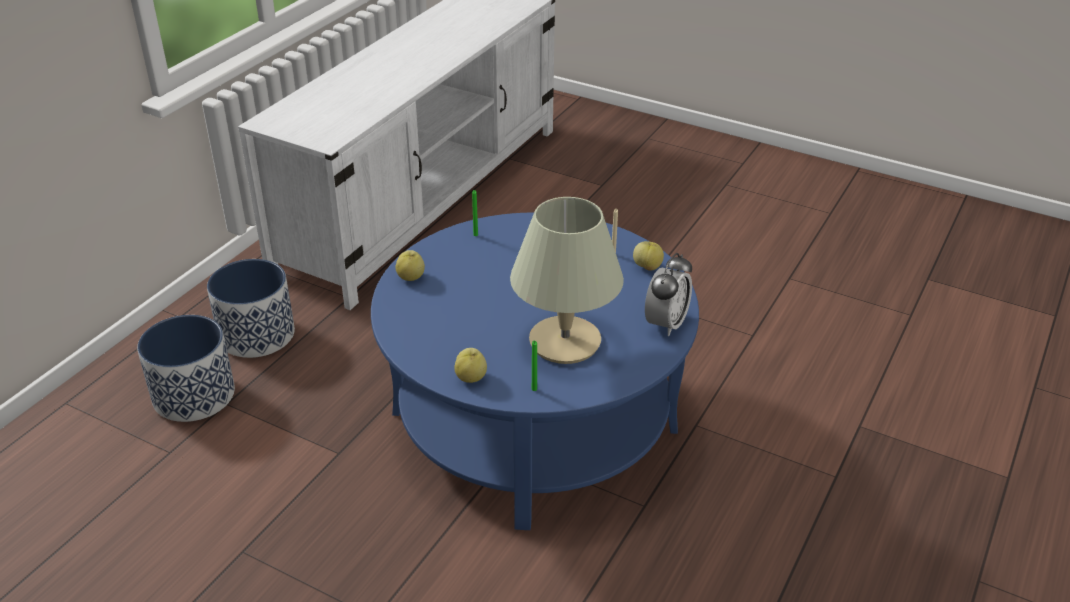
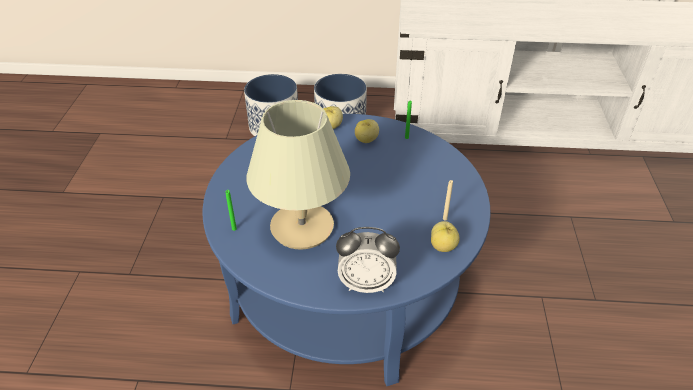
camera: 65 degrees right, 5 degrees up
apple [454,348,487,383] -> apple moved to [355,119,379,143]

